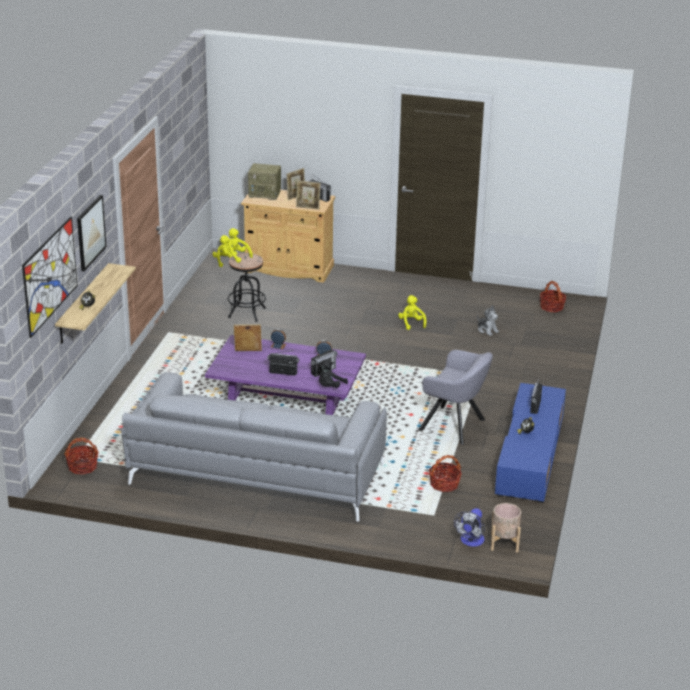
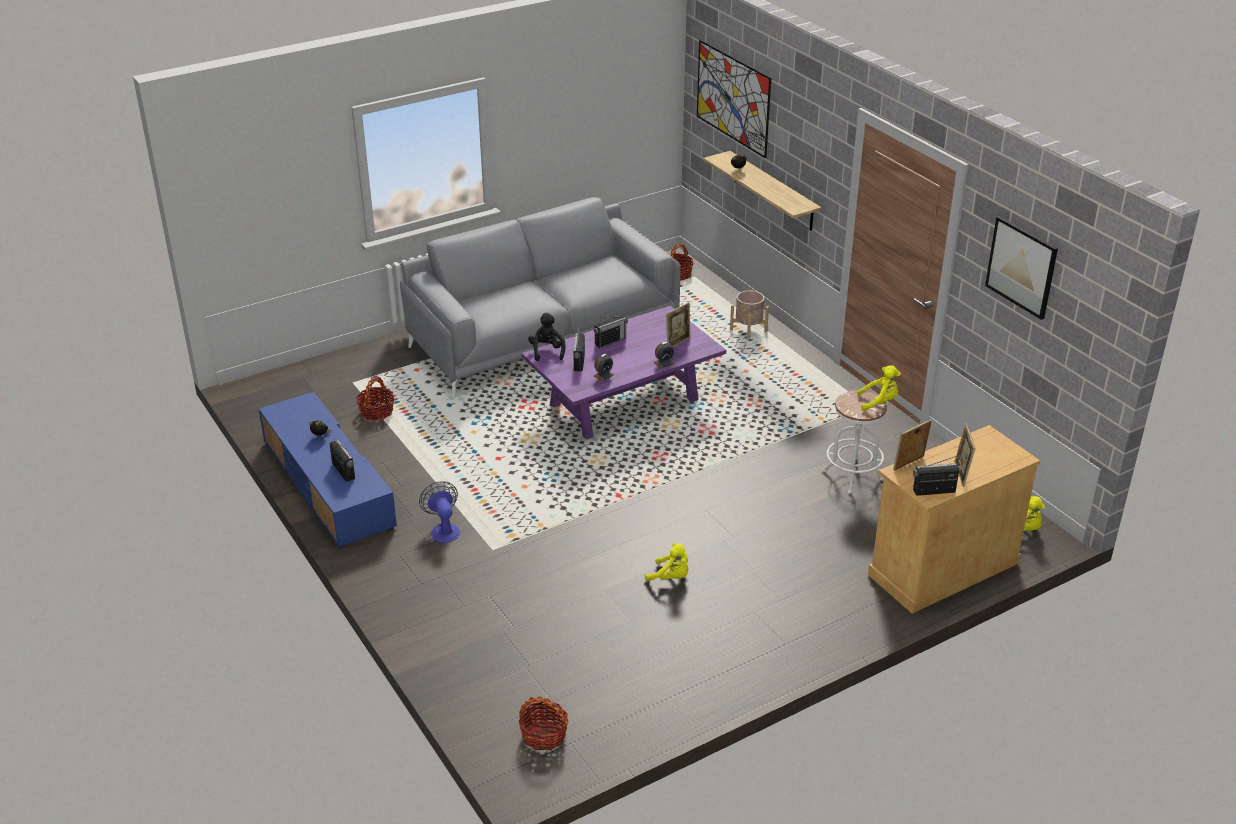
camera: 135 degrees right, 5 degrees up
picture [77,195,107,271] -> picture moved to [985,216,1058,320]
black stool [227,253,266,322] -> white stool [822,390,887,494]
radio [248,163,281,200] -> none
grey armchair [418,350,493,445] -> none
fan [454,508,485,547] -> fan moved to [419,481,460,543]
plush toy [477,305,499,336] -> none
beige planter [491,503,521,552] -> beige planter moved to [730,290,769,340]

